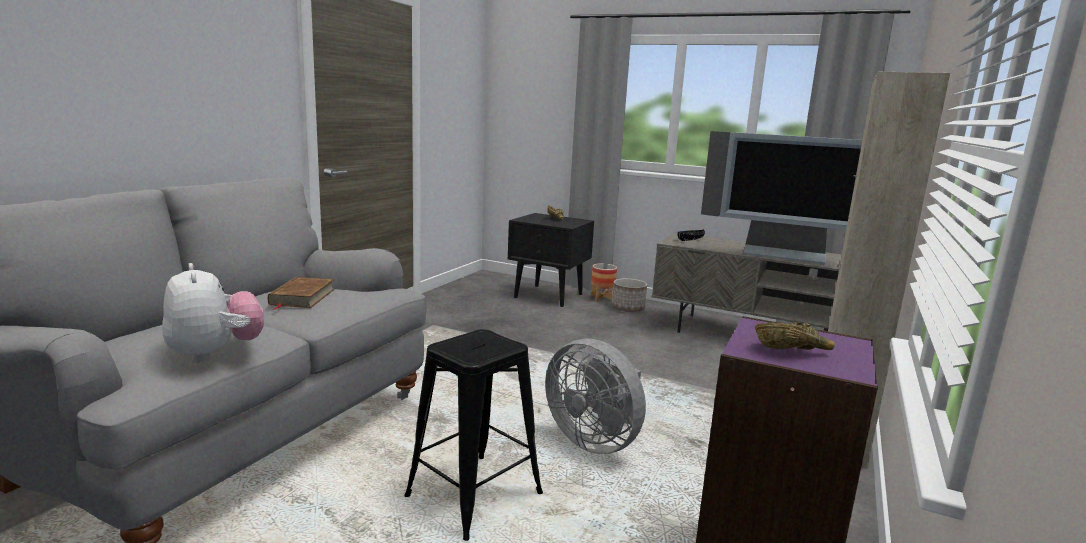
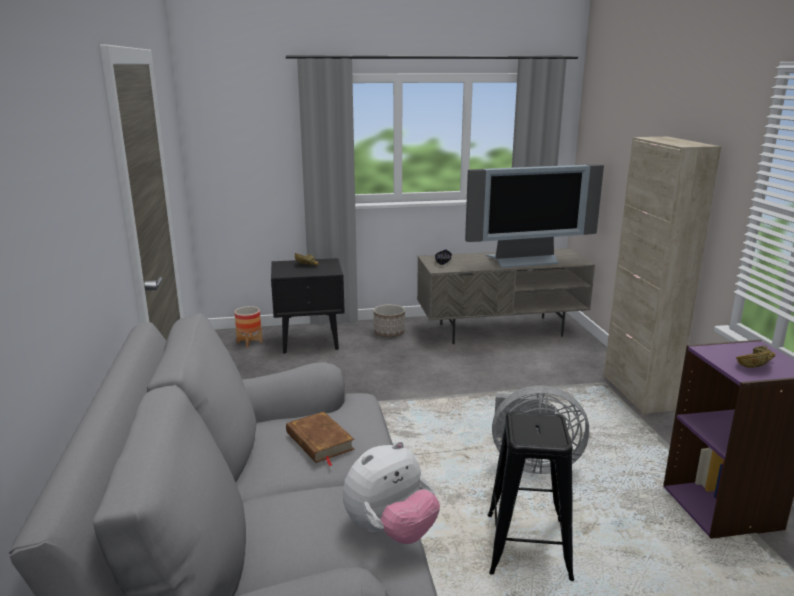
camera: 35 degrees left, 5 degrees up
plush toy [162,263,264,363] -> plush toy turned 120 degrees clockwise [343,441,440,544]
planter [591,263,617,302] -> planter moved to [235,306,263,348]

